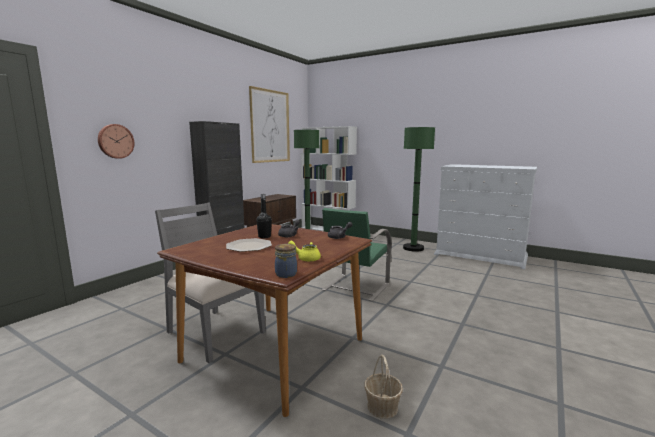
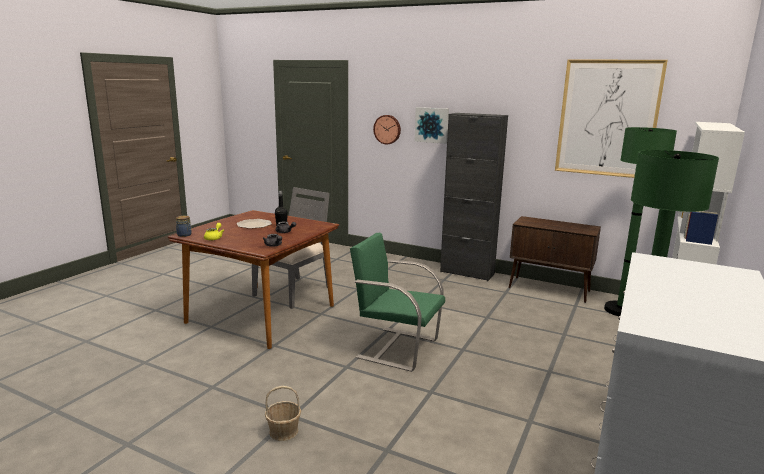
camera: 85 degrees right, 5 degrees up
basket [364,354,403,419] -> basket moved to [265,386,301,441]
none -> picture [415,107,449,144]

